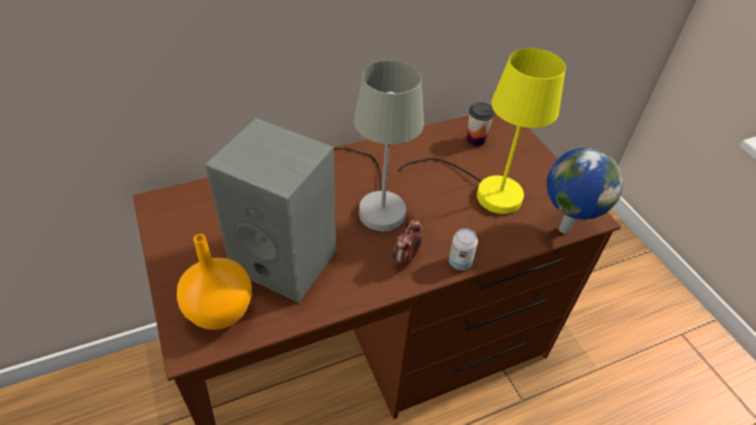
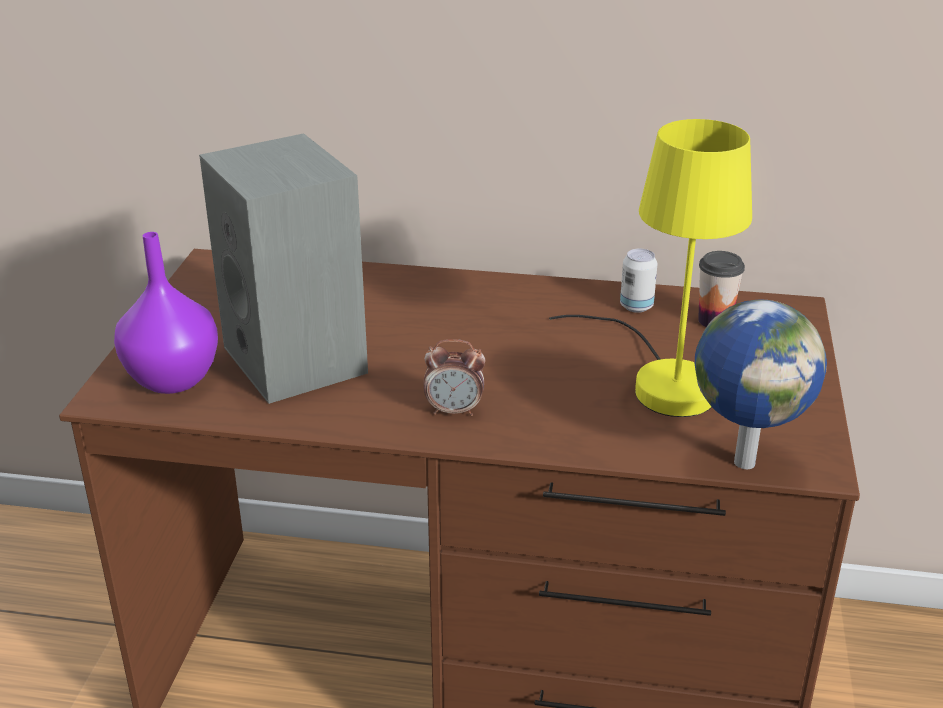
camera: 35 degrees right, 15 degrees down
orange vase [177,234,252,330] -> purple vase [114,232,218,394]
grey table lamp [334,61,424,232] -> none
alarm clock [393,218,423,267] -> alarm clock turned 150 degrees counterclockwise [424,339,485,416]
can [449,228,478,270] -> can moved to [620,249,658,313]

